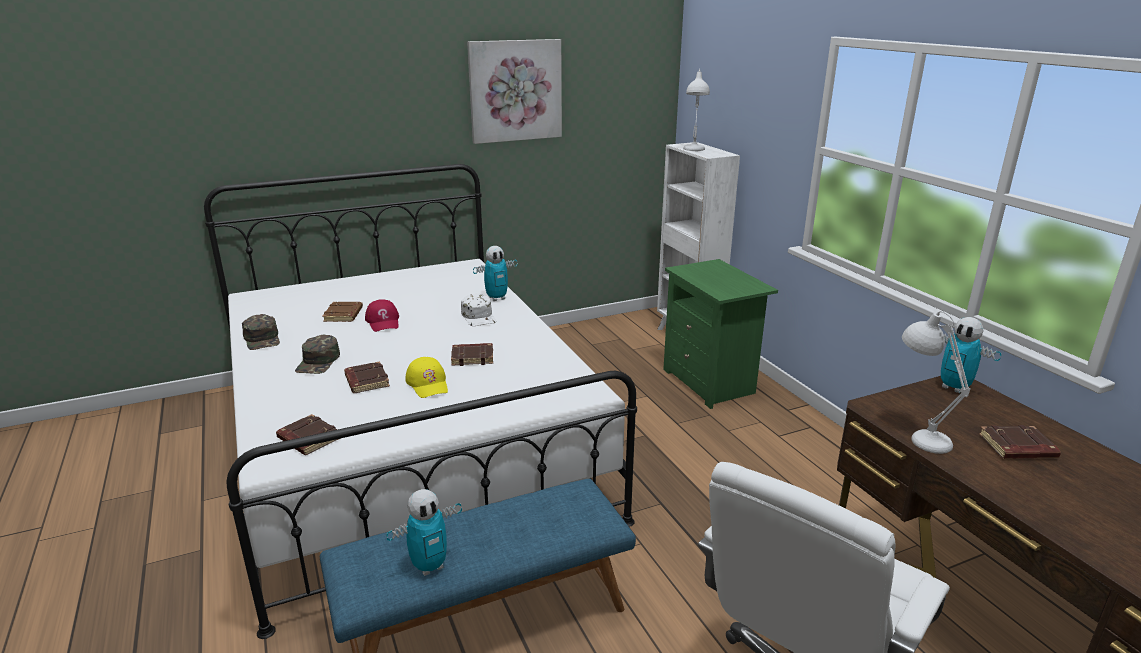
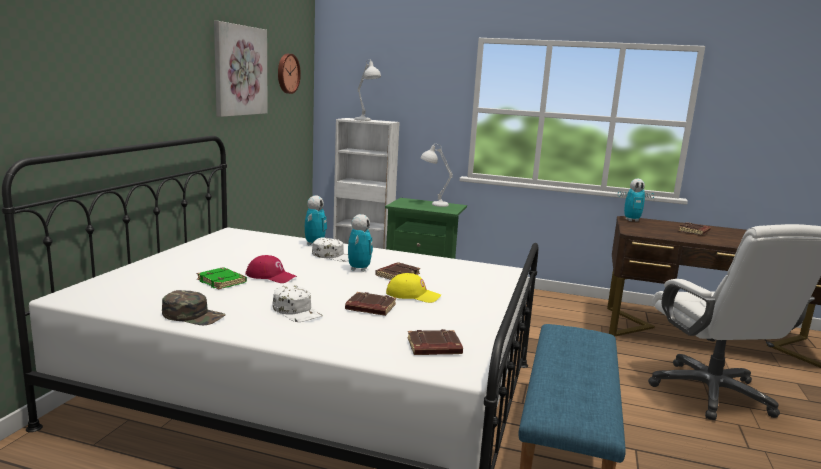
camera: 50 degrees left, 10 degrees down
green cap [295,335,340,374] -> white cap [272,284,323,322]
brown book [322,302,363,322] -> green book [197,267,247,290]
toy robot [386,489,462,576] -> toy robot moved to [348,214,373,272]
white table lamp [902,311,971,454] -> white table lamp moved to [421,144,453,207]
none -> wall clock [278,54,301,94]

